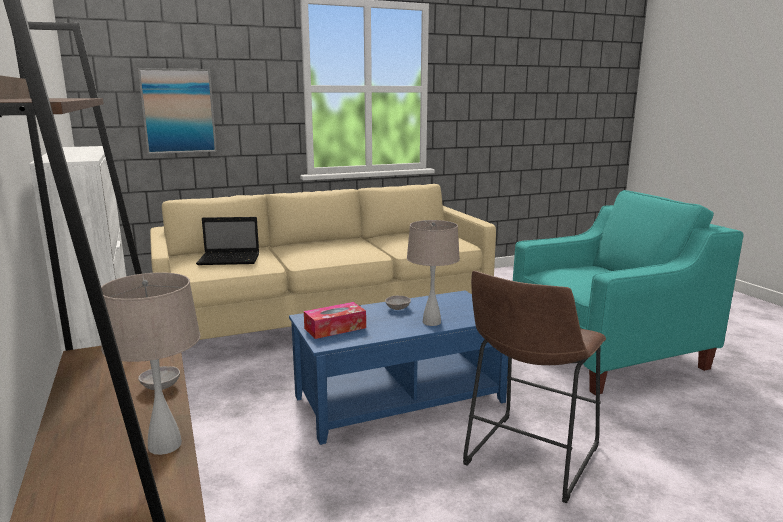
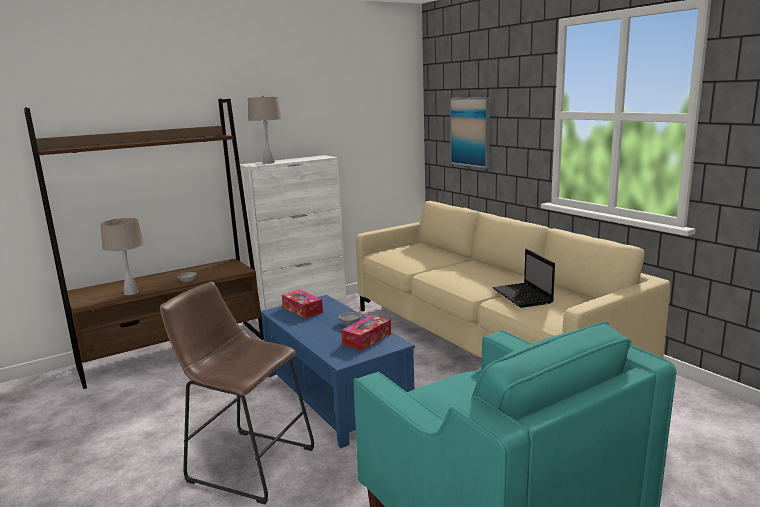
camera: 80 degrees right, 0 degrees up
laptop [196,217,259,265] -> laptop moved to [493,249,555,308]
beige table lamp [407,220,460,326] -> beige table lamp moved to [248,95,282,164]
none -> tissue box [341,315,391,351]

